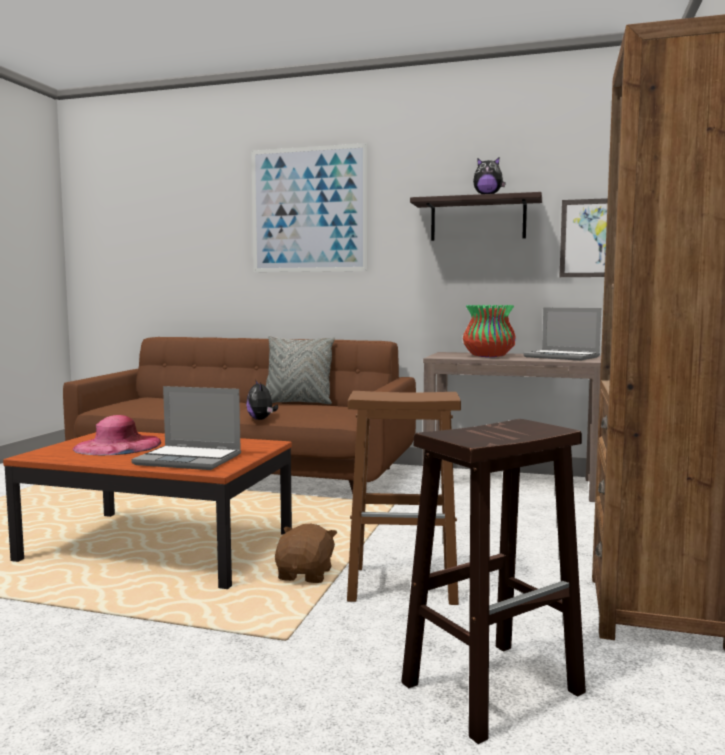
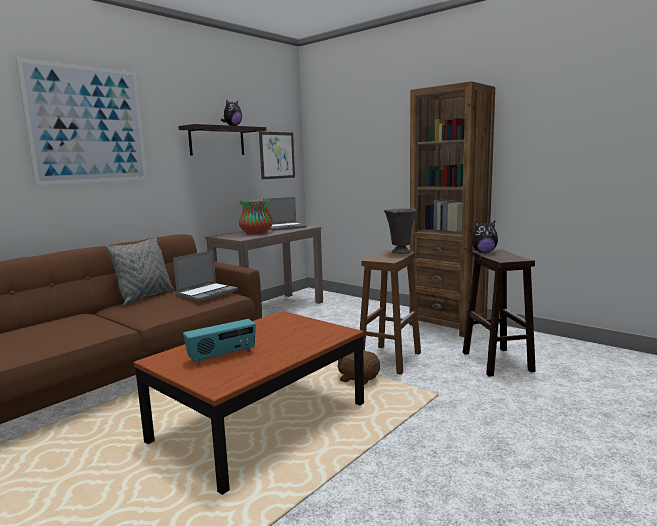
camera: 65 degrees left, 5 degrees up
pink hat [73,415,161,455] -> radio [183,319,256,365]
laptop [131,386,241,470] -> laptop moved to [173,250,238,301]
plush toy [246,379,278,420] -> plush toy moved to [472,221,498,253]
none -> grey vase [384,208,417,254]

